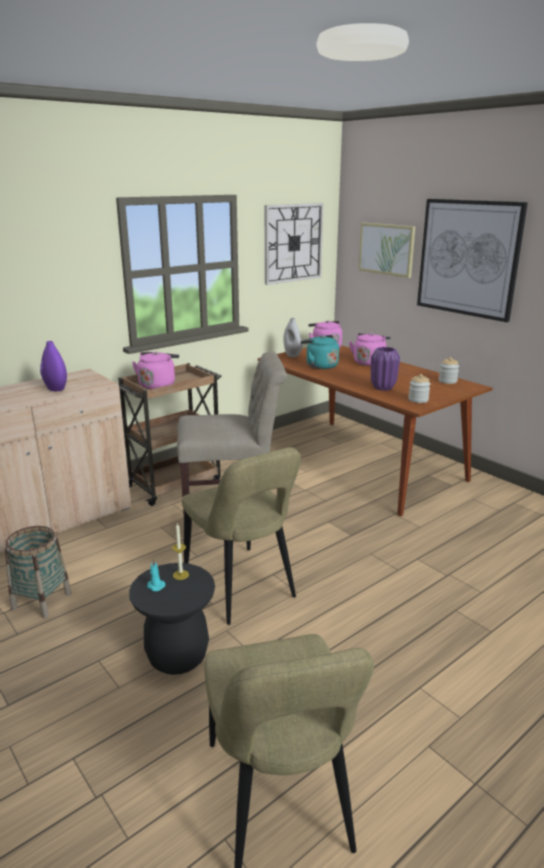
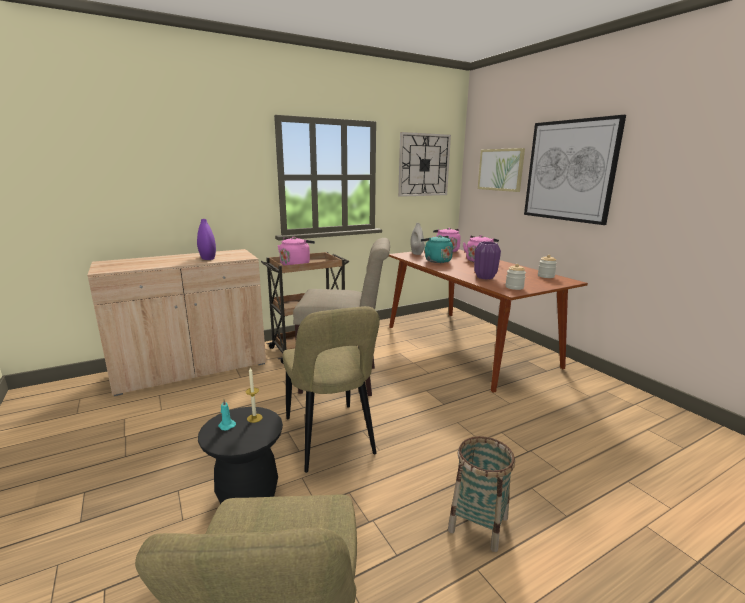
camera: 10 degrees right, 5 degrees down
basket [5,526,72,618] -> basket moved to [448,436,515,552]

